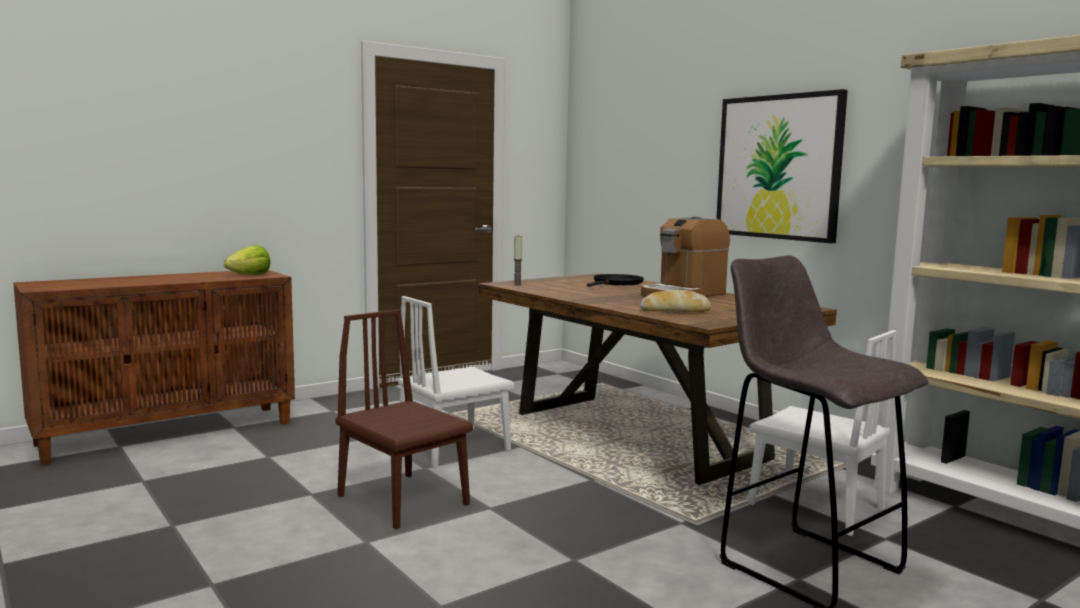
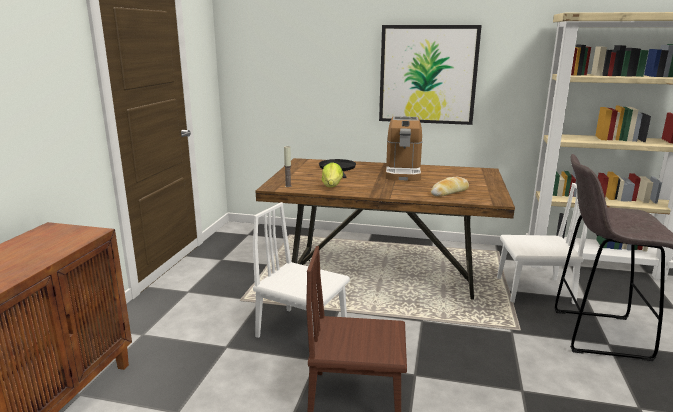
camera: 40 degrees left, 10 degrees up
lettuce [224,245,271,275] -> lettuce moved to [322,162,343,187]
white chair [398,296,515,468] -> white chair turned 105 degrees clockwise [253,202,350,338]

